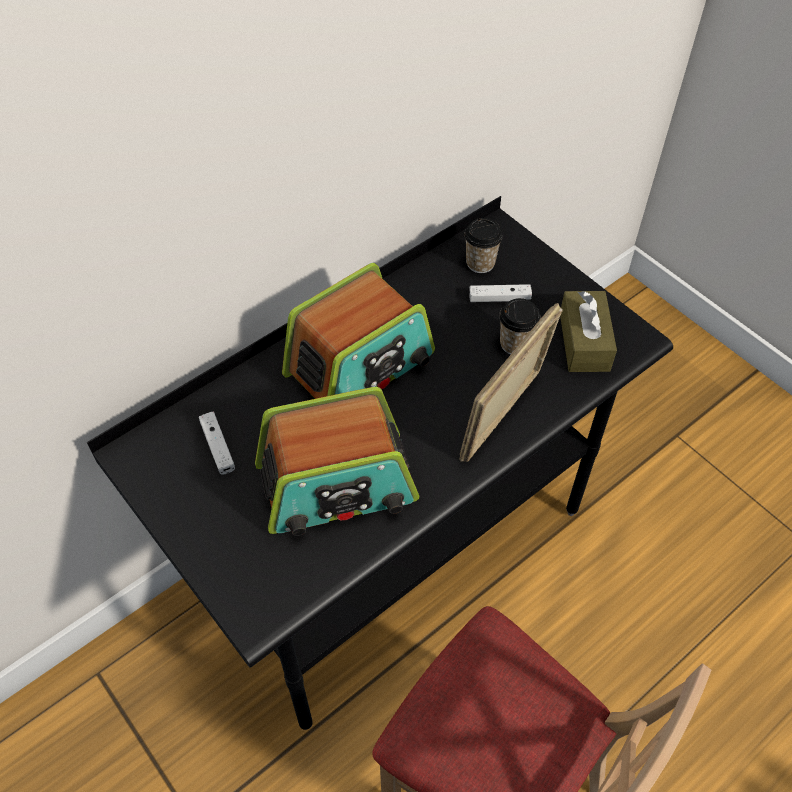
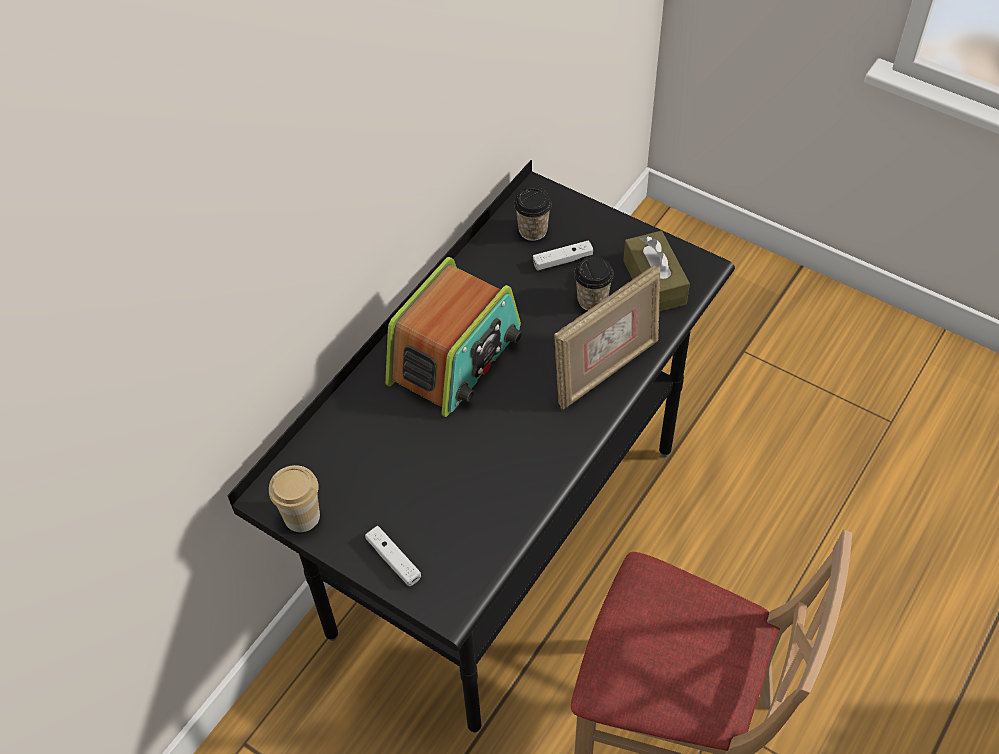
camera: 15 degrees left, 0 degrees up
white game controller [199,412,235,475] -> white game controller moved to [365,526,421,586]
radio [255,387,419,536] -> none
picture frame [460,303,563,462] -> picture frame turned 150 degrees counterclockwise [554,266,660,410]
none -> cup [269,465,320,532]

